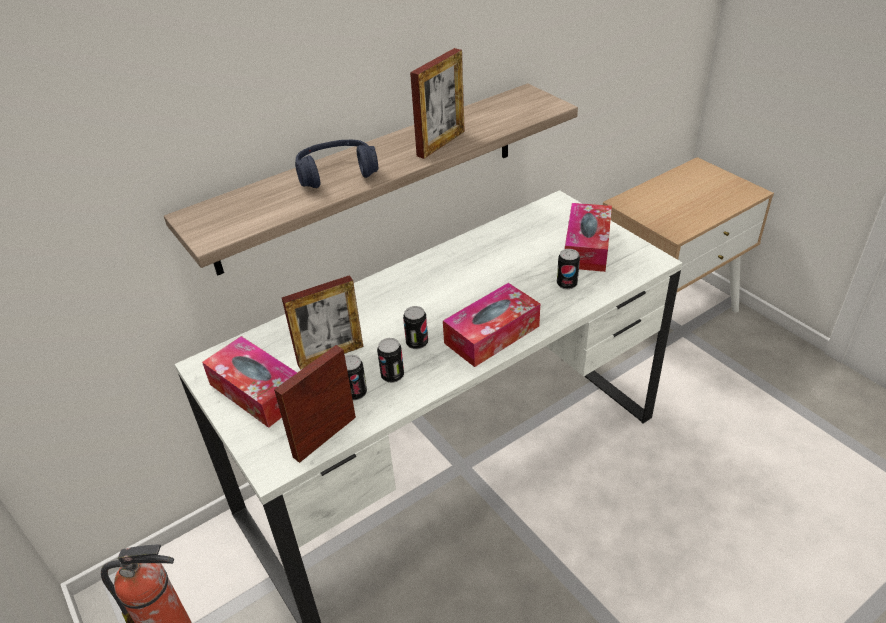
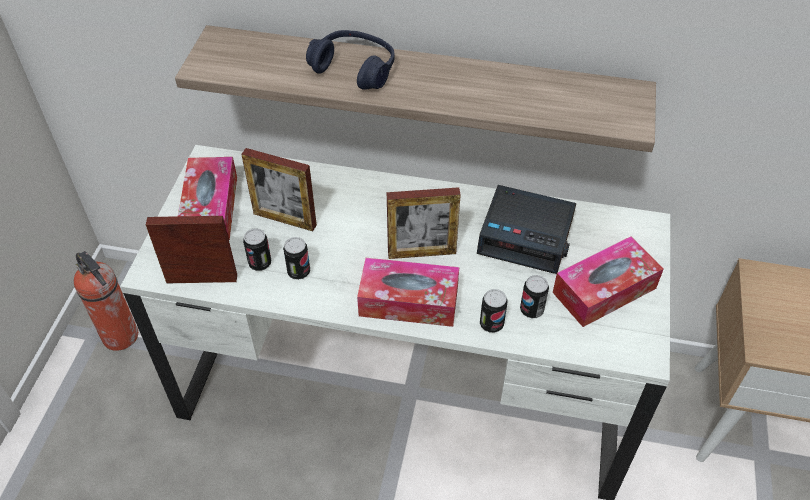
camera: 45 degrees right, 10 degrees up
can [403,306,428,349] -> can moved to [480,289,507,333]
picture frame [410,48,465,159] -> picture frame moved to [387,187,461,259]
none -> alarm clock [477,185,576,274]

